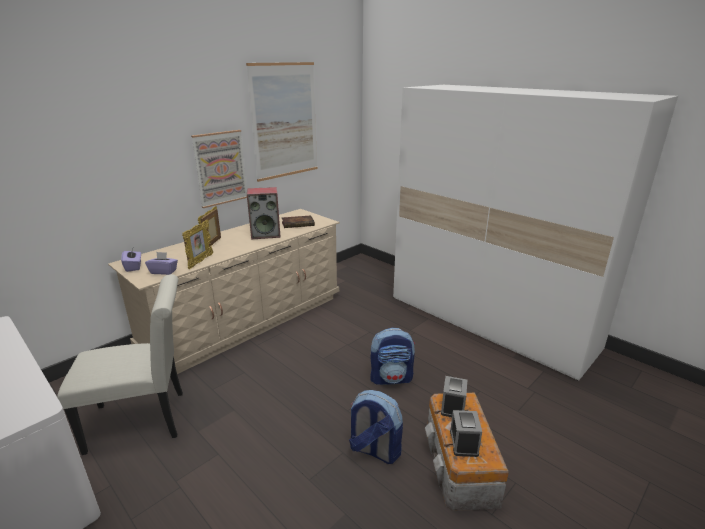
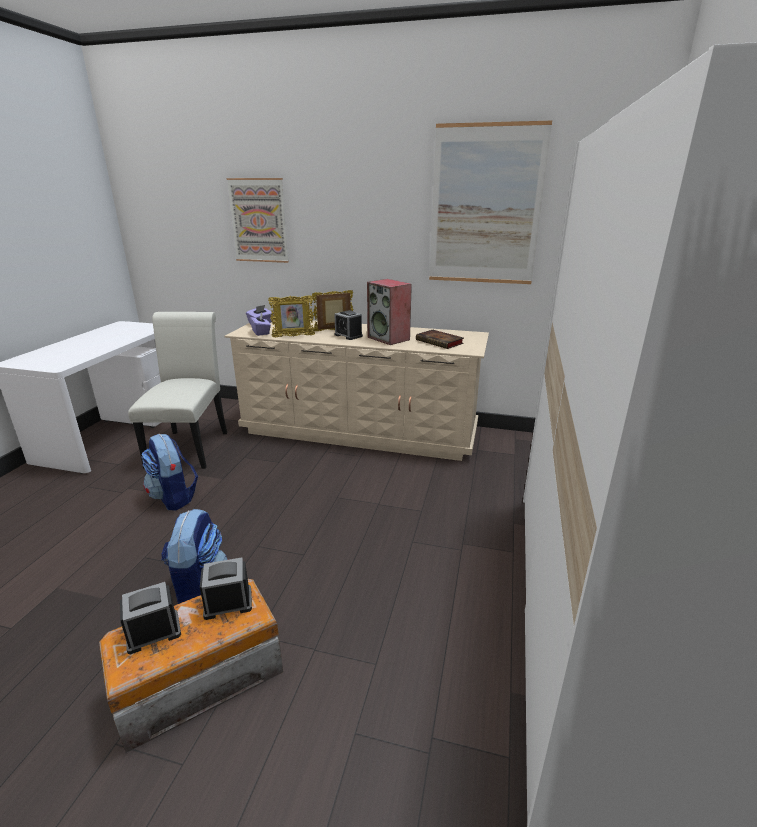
camera: 60 degrees right, 0 degrees up
white chair [57,274,183,455] -> white chair turned 135 degrees counterclockwise [128,312,227,469]
picture [191,130,247,208] -> picture moved to [227,178,289,263]
backpack [370,327,415,385] -> backpack moved to [141,434,198,510]
none -> alarm clock [334,310,363,340]

